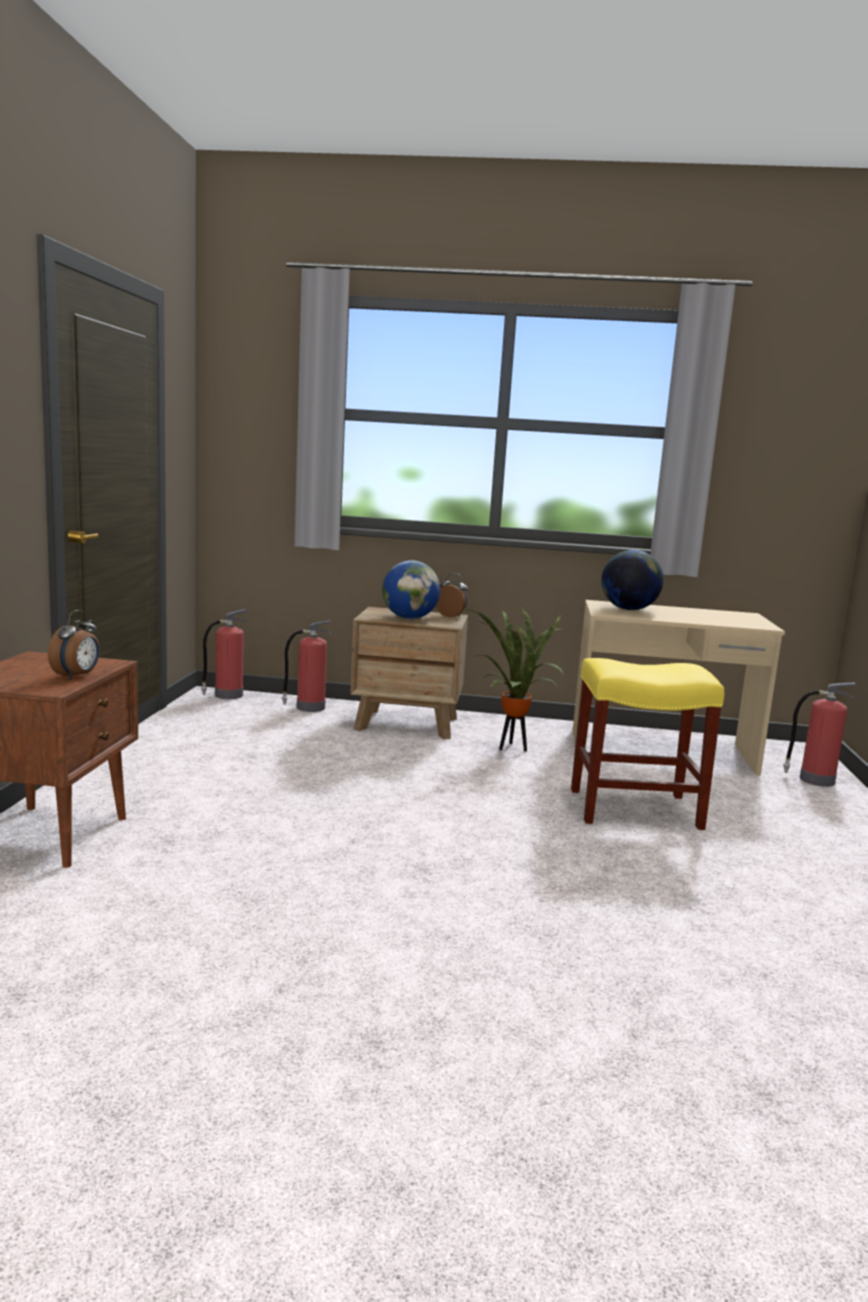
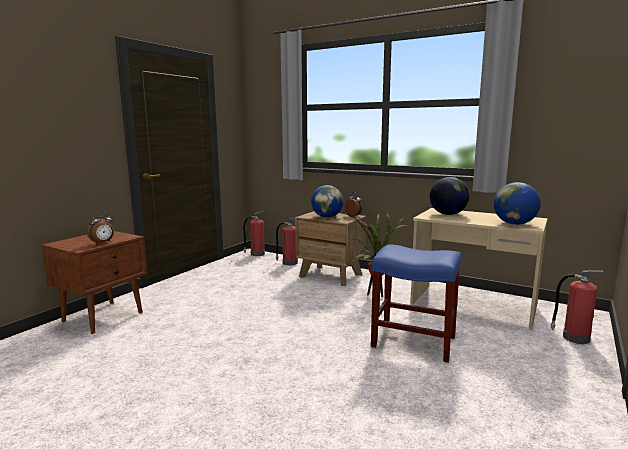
camera: 25 degrees right, 0 degrees up
yellow stool [571,658,724,830] -> blue stool [371,244,461,363]
none -> globe [494,182,541,225]

